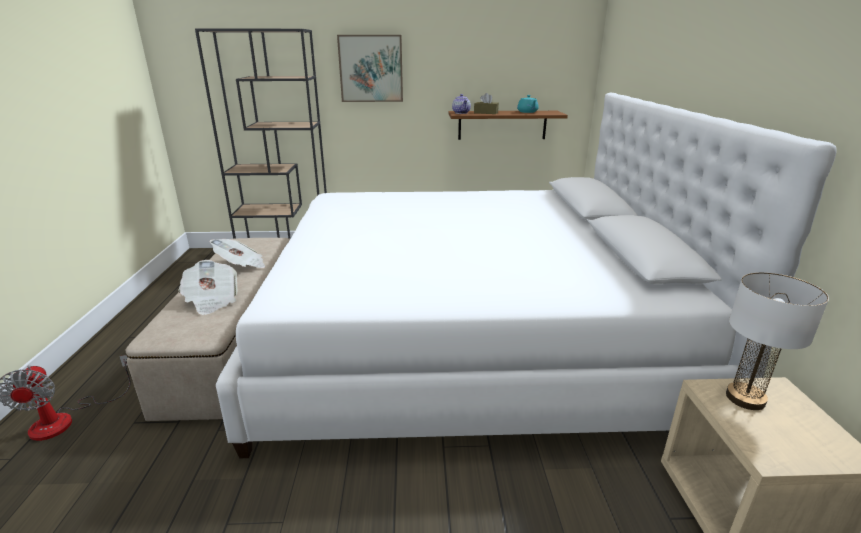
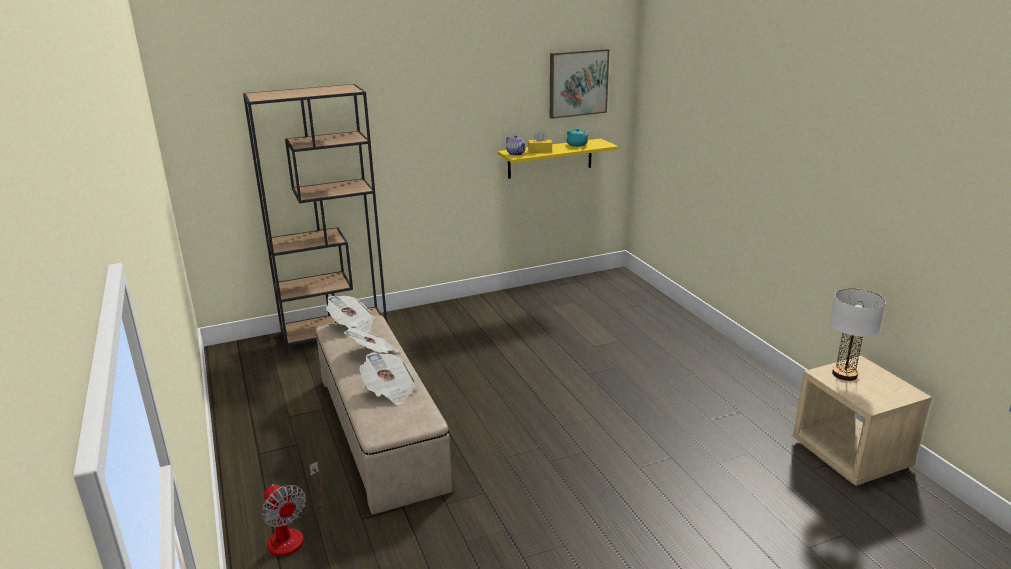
camera: 20 degrees left, 0 degrees up
white bed [216,93,837,458] -> none
picture [337,35,403,102] -> picture moved to [550,49,609,119]
brown shelf [448,111,568,140] -> yellow shelf [497,138,618,179]
brown tissue box [474,93,499,114] -> yellow tissue box [528,132,552,153]
none -> newspaper [326,295,375,332]

